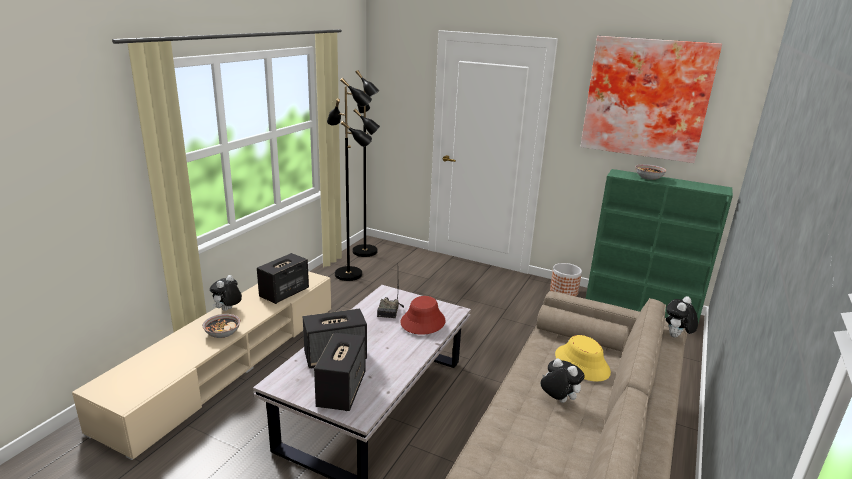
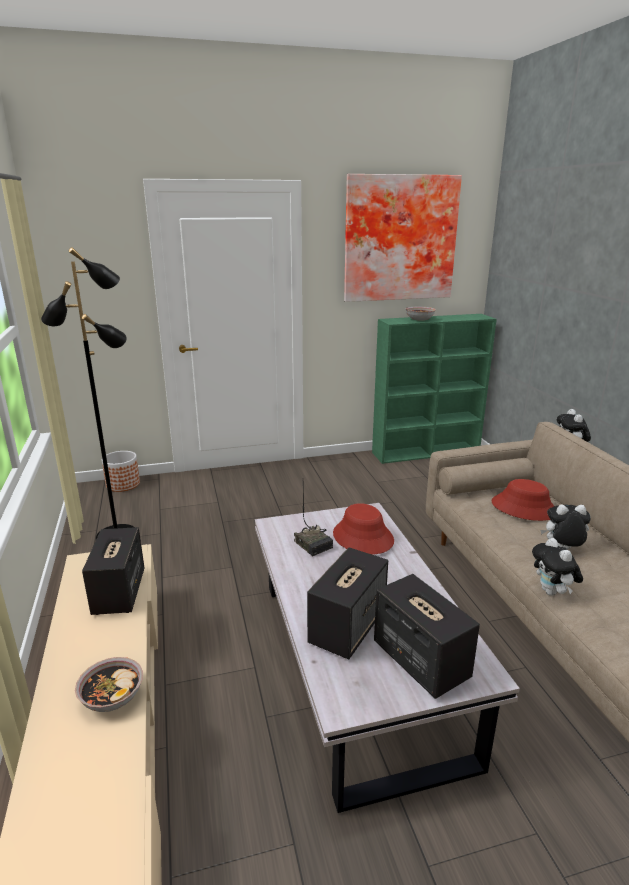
camera: 40 degrees left, 0 degrees up
plush toy [210,275,242,311] -> plush toy moved to [532,538,583,596]
black floor lamp [352,70,380,257] -> none
planter [550,263,582,296] -> planter moved to [102,451,140,492]
yellow hat [555,335,611,382] -> red hat [492,479,554,521]

